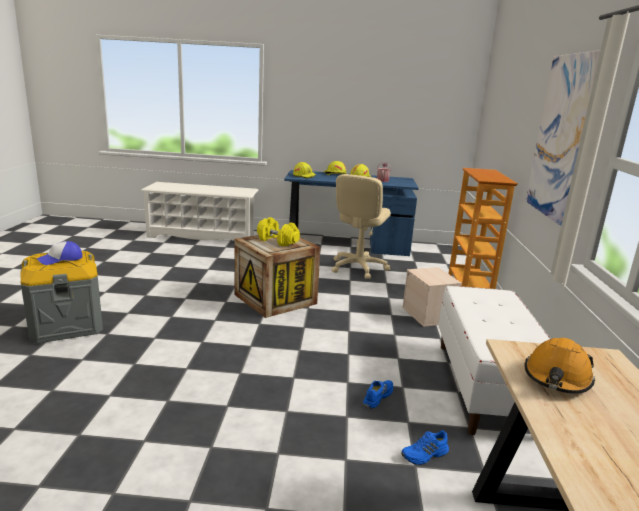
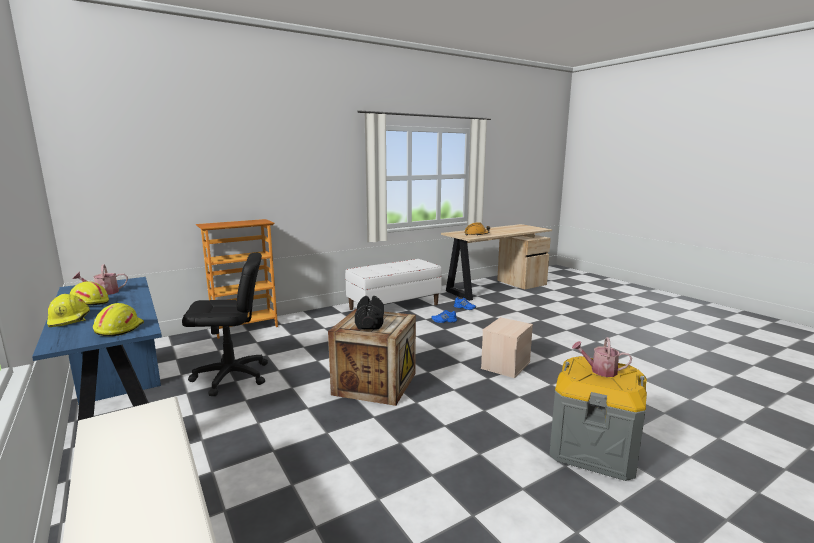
camera: 125 degrees left, 5 degrees down
cap [37,241,82,265] -> watering can [572,337,632,377]
yellow dumbbell [257,217,300,247] -> black dumbbell [355,296,384,330]
beige office chair [331,174,391,279] -> black office chair [182,253,268,396]
beige storage box [402,267,462,327] -> beige storage box moved to [481,317,533,378]
picture [525,50,601,226] -> none

